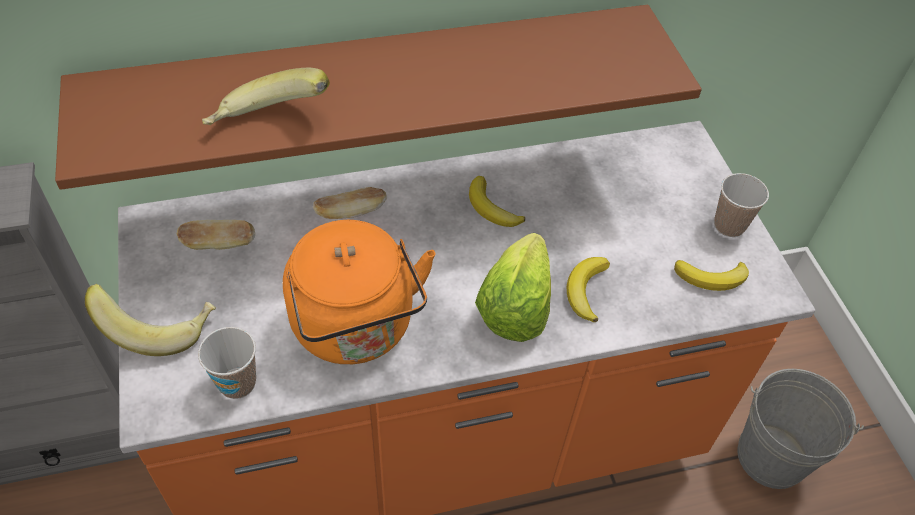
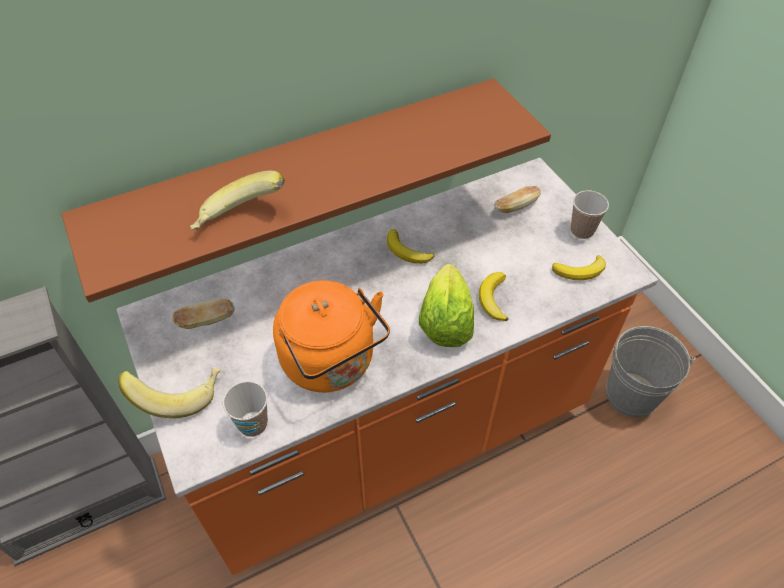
camera: 10 degrees left, 0 degrees up
bread [313,187,387,219] -> bread moved to [494,186,541,213]

